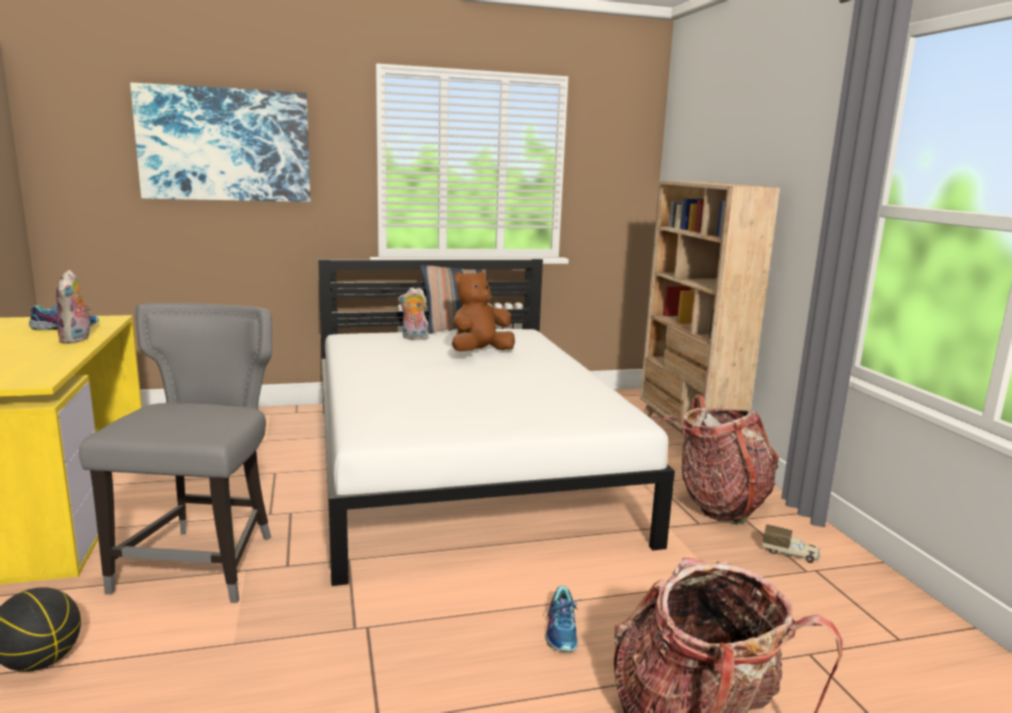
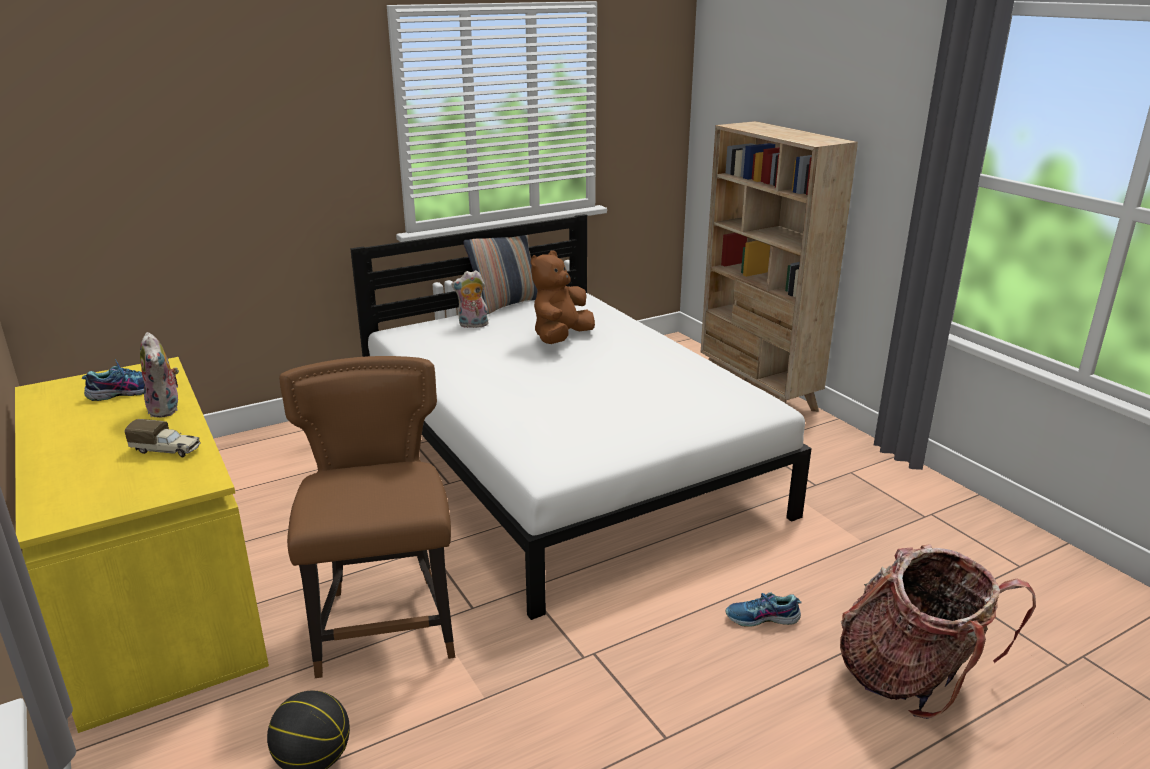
camera: 15 degrees left, 10 degrees up
grey chair [79,303,272,603] -> brown chair [279,356,455,678]
picture [130,83,310,202] -> none
shoe [545,586,582,652] -> shoe turned 105 degrees clockwise [726,593,802,627]
backpack [658,394,779,524] -> none
toy truck [762,524,820,563] -> toy truck moved to [125,419,201,457]

